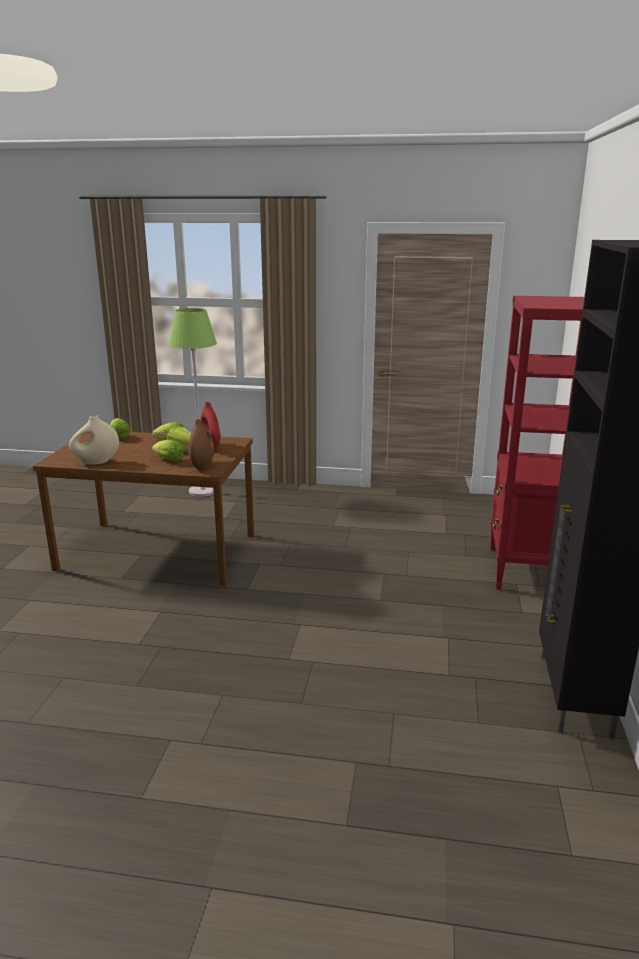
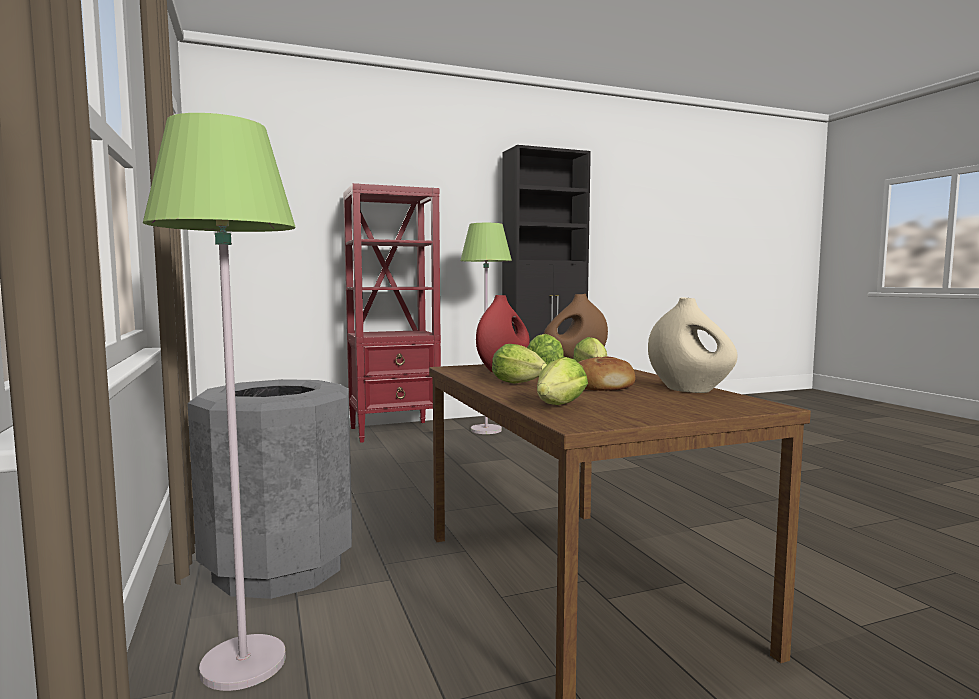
camera: 120 degrees left, 15 degrees down
none -> grey trash can [187,379,352,599]
none -> green floor lamp [460,223,512,434]
none -> bread [578,357,635,391]

